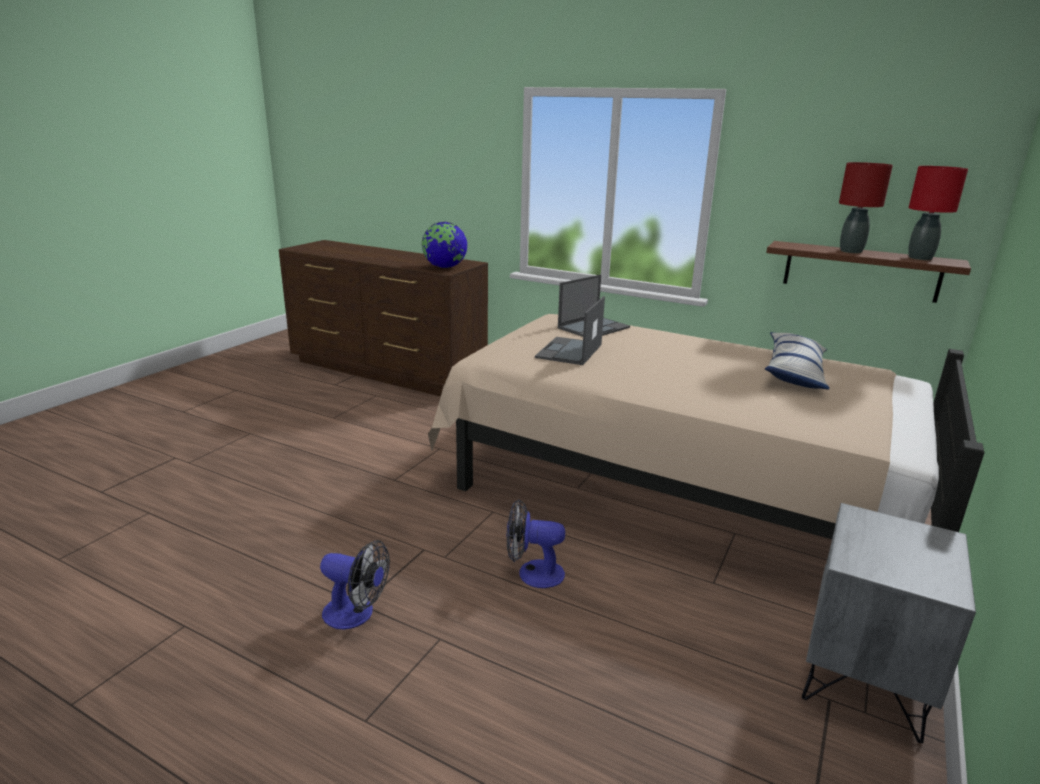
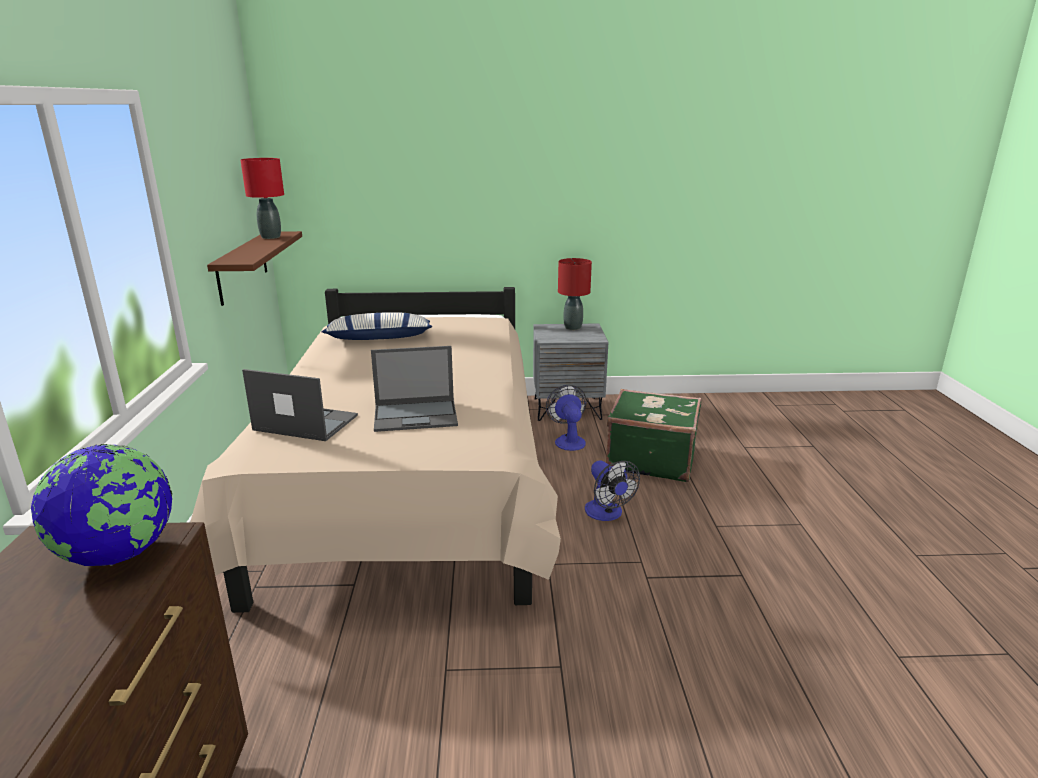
camera: 120 degrees left, 0 degrees up
fan [320,540,390,630] -> fan moved to [546,385,587,451]
red table lamp [839,162,893,253] -> red table lamp moved to [558,258,592,330]
none -> green suitcase [606,389,701,482]

